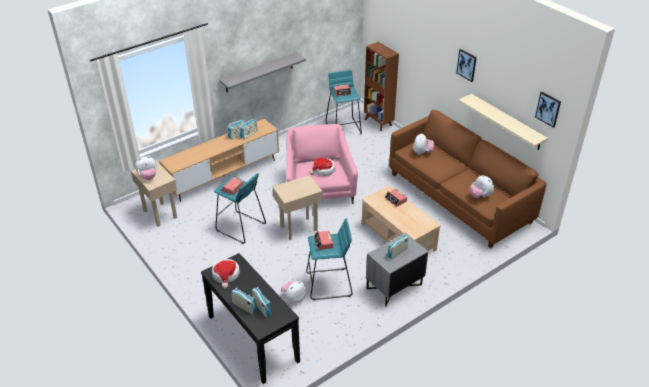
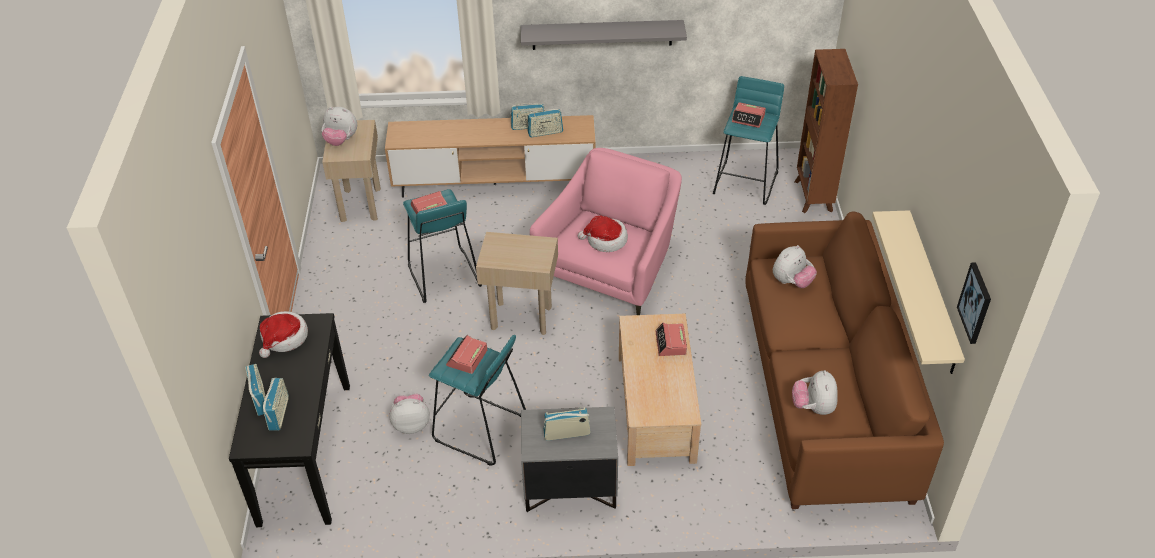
camera: 35 degrees right, 5 degrees up
picture [456,49,477,82] -> none

